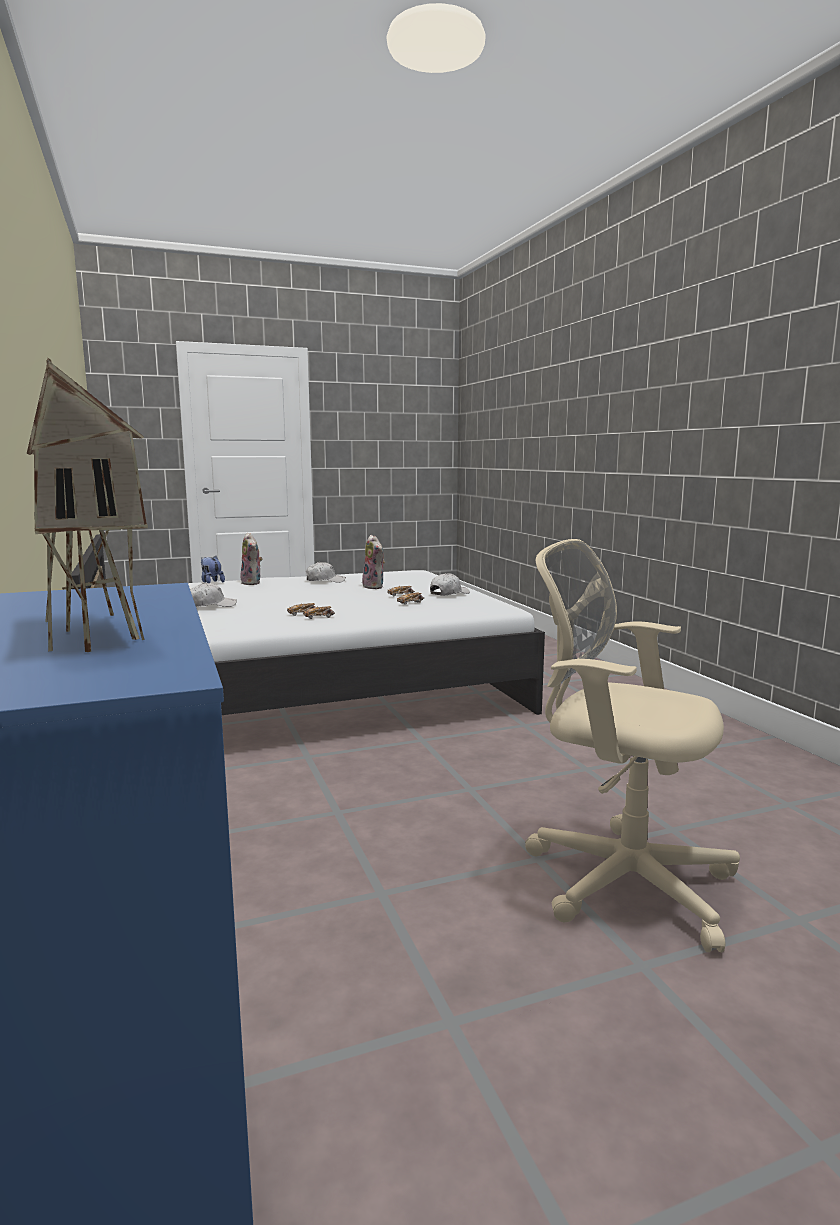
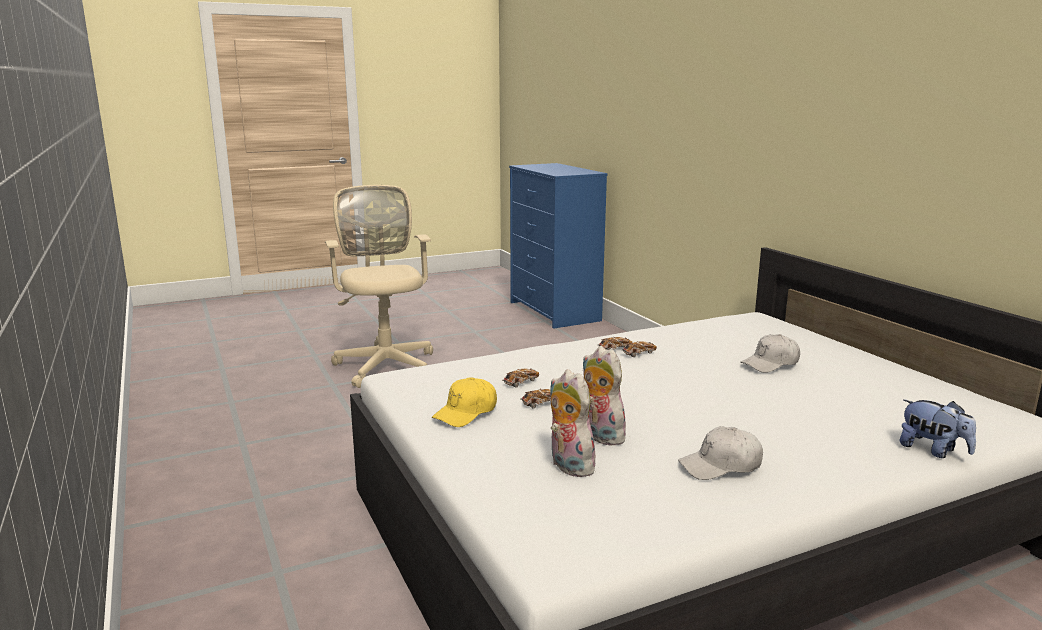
camera: 175 degrees right, 5 degrees up
toy house [27,358,148,652] -> none
plush toy [239,533,263,585] -> plush toy moved to [550,369,598,477]
white cap [430,573,470,595] -> yellow cap [432,377,497,427]
beige office chair [525,539,740,952] -> beige office chair turned 135 degrees counterclockwise [325,185,433,388]

